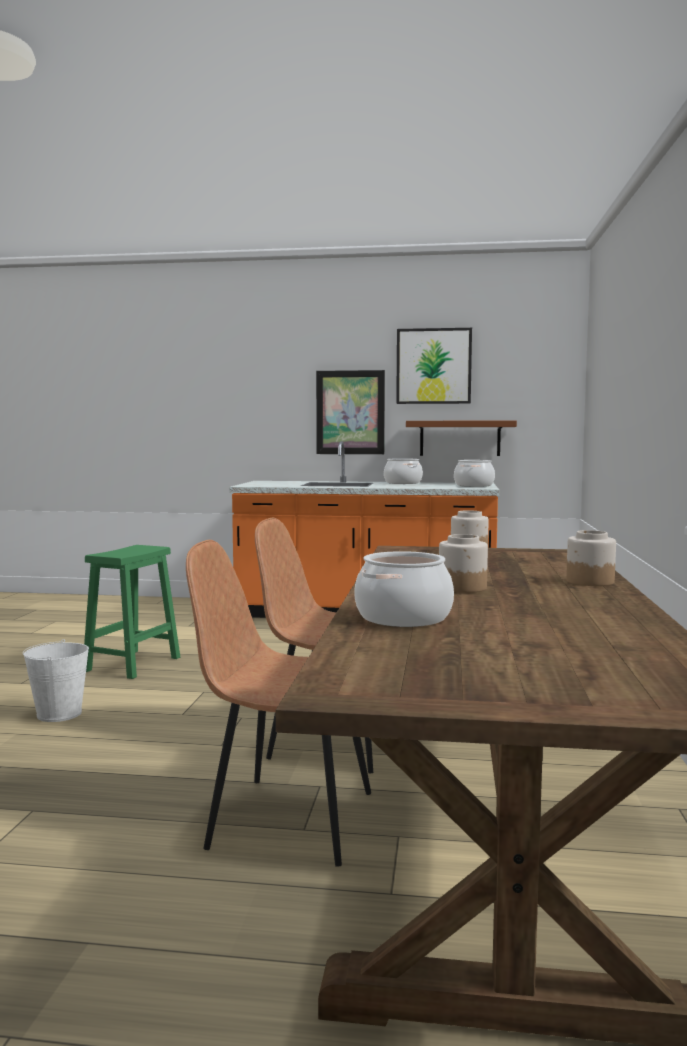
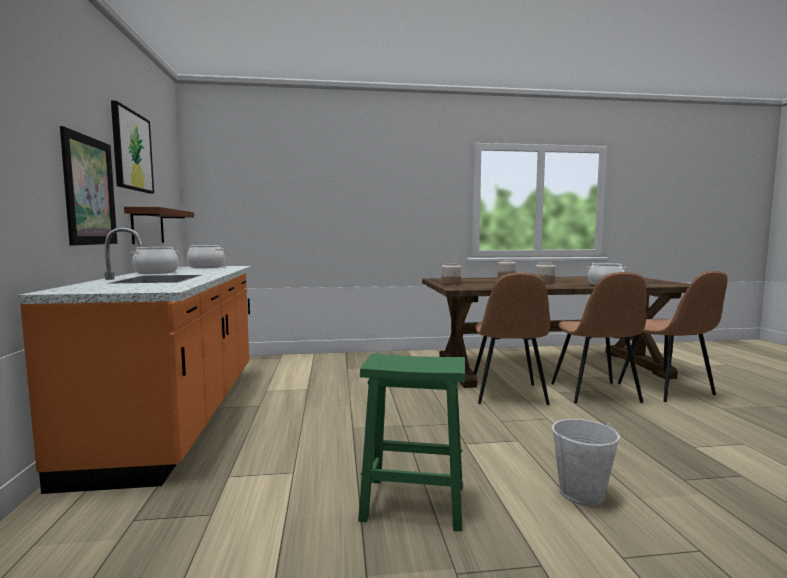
camera: 105 degrees left, 0 degrees up
none -> brown chair [618,271,728,402]

